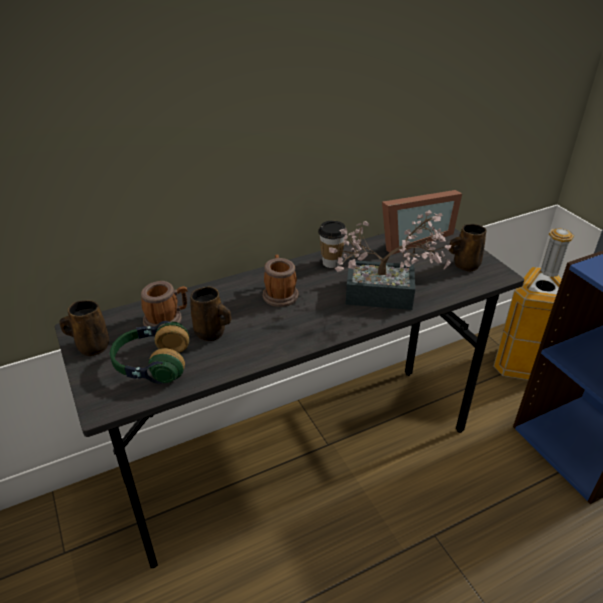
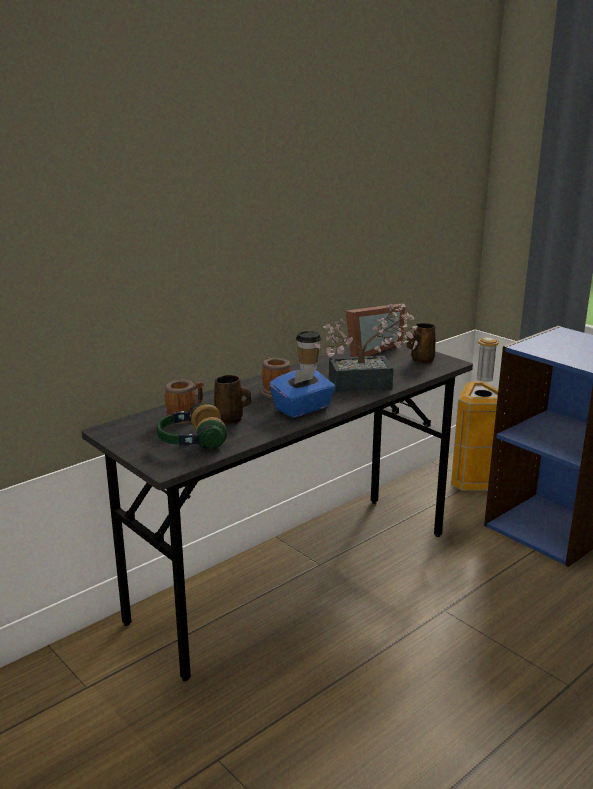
camera: 15 degrees left, 15 degrees down
brown mug [59,300,109,356] -> none
none -> blue tissue box [269,366,335,418]

